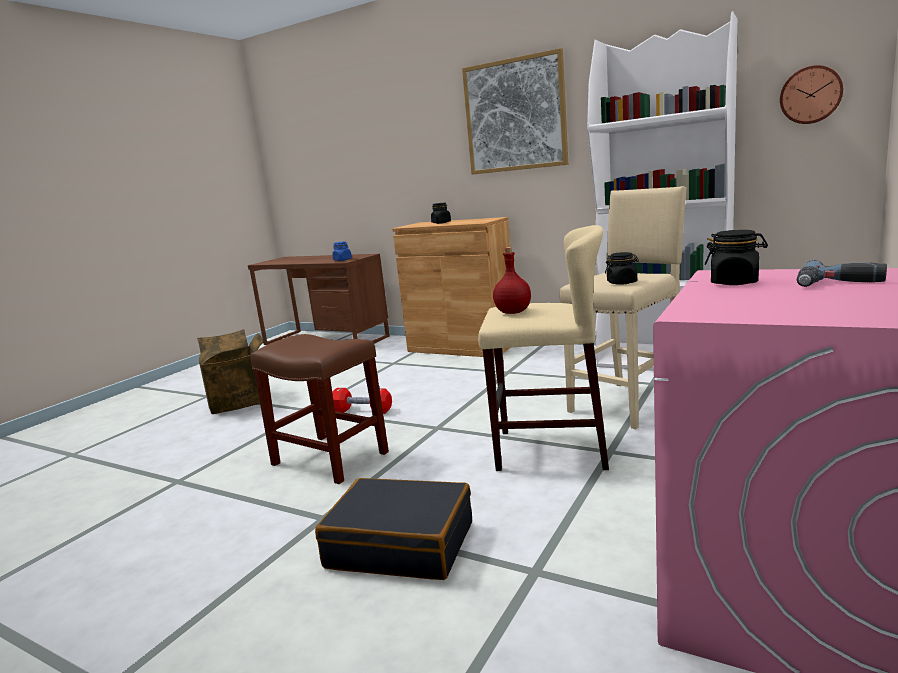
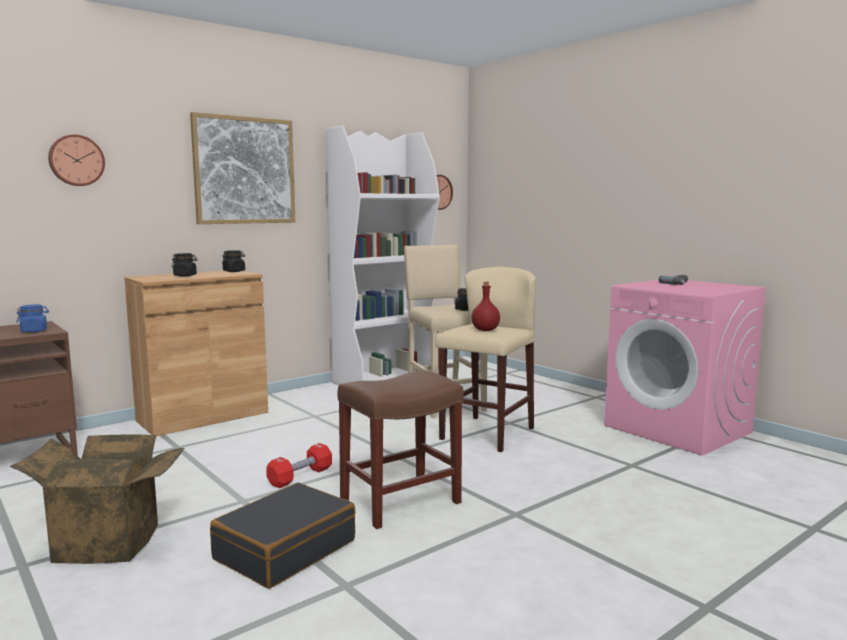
camera: 70 degrees left, 5 degrees down
black suitcase [315,478,472,580] -> black suitcase moved to [210,483,356,589]
black jar [705,230,768,285] -> black jar moved to [222,250,245,272]
none -> wall clock [48,134,105,186]

